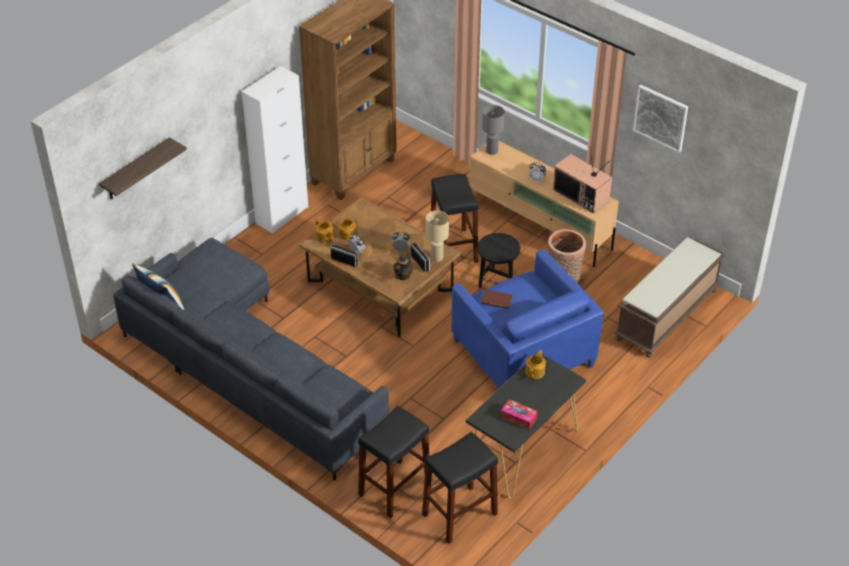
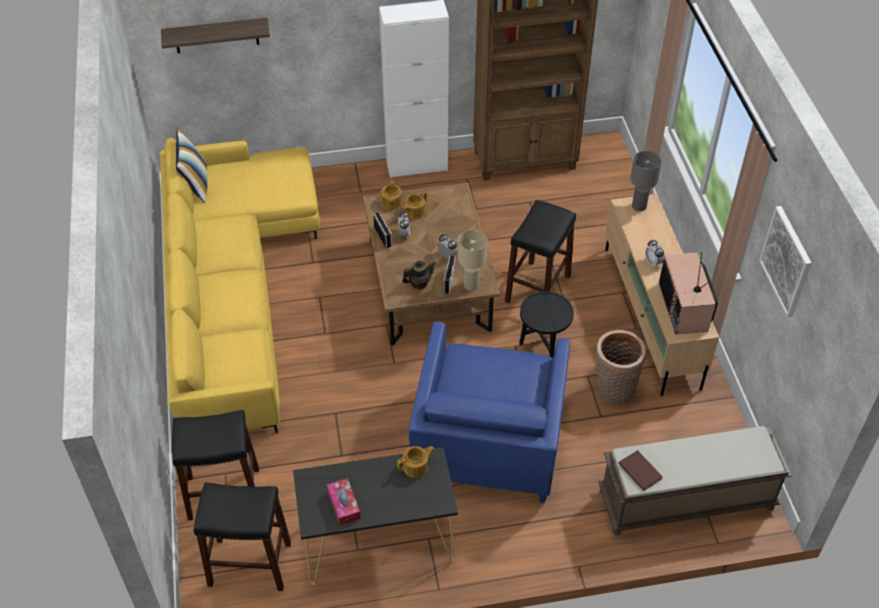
camera: 40 degrees right, 5 degrees up
grey sofa [113,238,389,481] -> yellow sofa [159,138,320,434]
brown book [481,289,512,309] -> brown book moved to [618,450,663,491]

